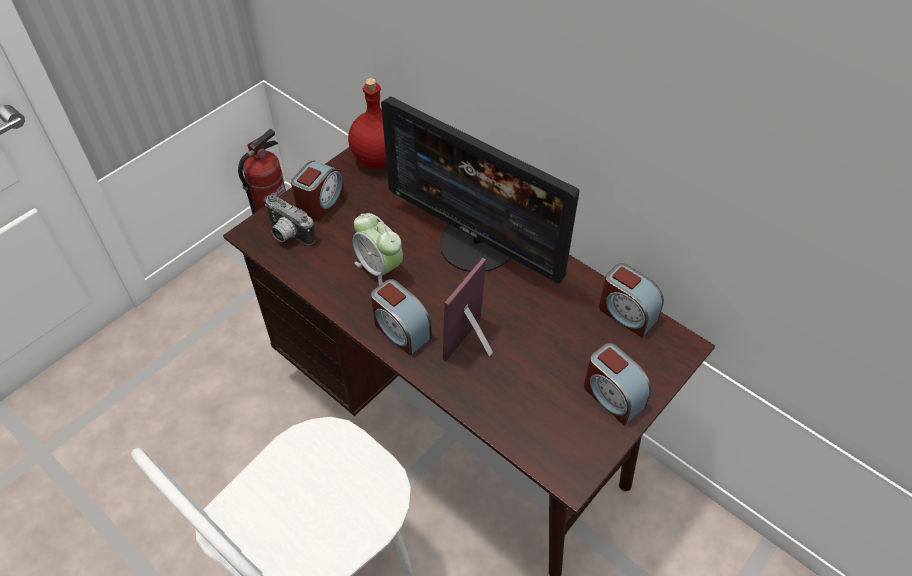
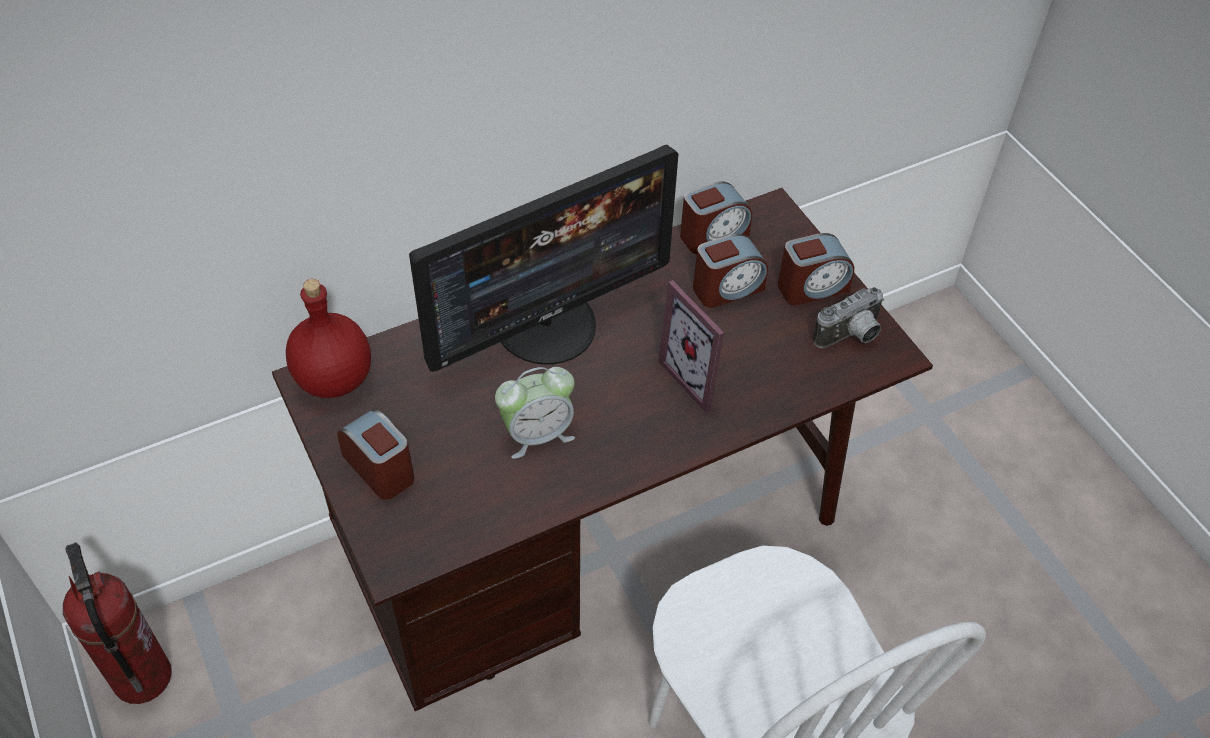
camera: 70 degrees left, 0 degrees up
camera [265,194,315,245] -> camera moved to [813,287,884,348]
alarm clock [371,279,432,355] -> alarm clock moved to [693,234,768,308]

